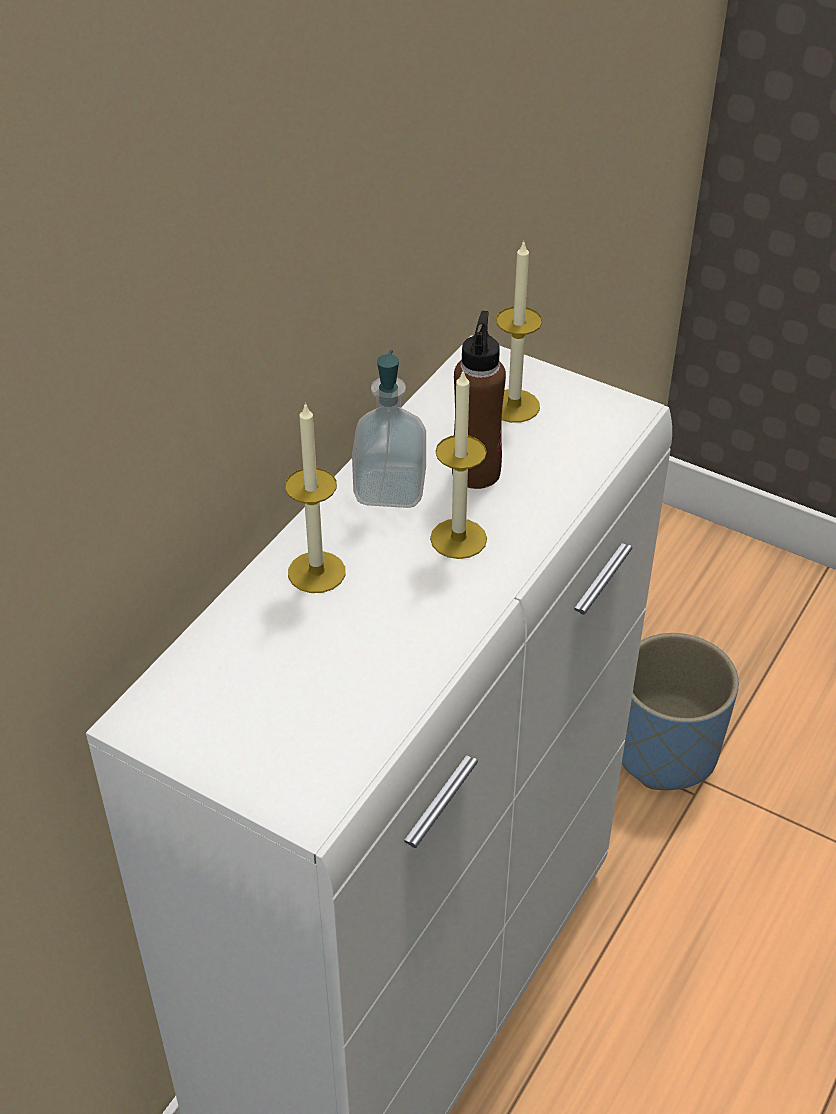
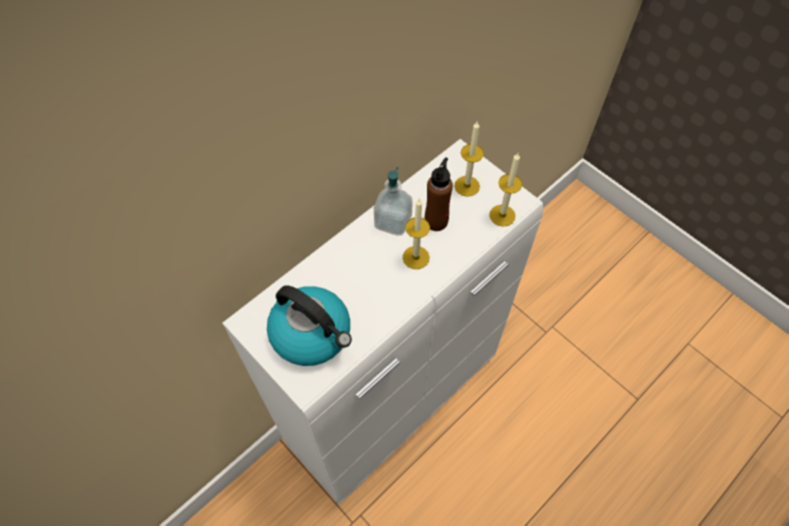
camera: 15 degrees right, 15 degrees up
candle [285,402,345,593] -> candle moved to [489,153,522,227]
blue planter [622,633,739,790] -> none
none -> kettle [267,285,352,366]

